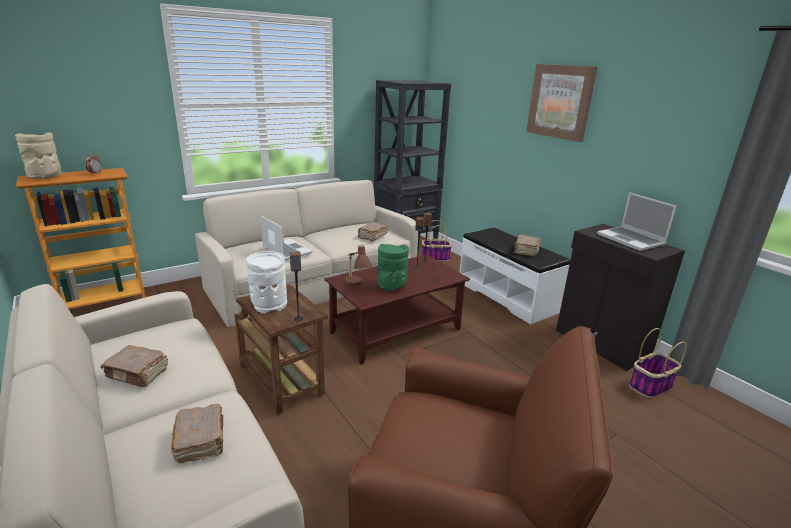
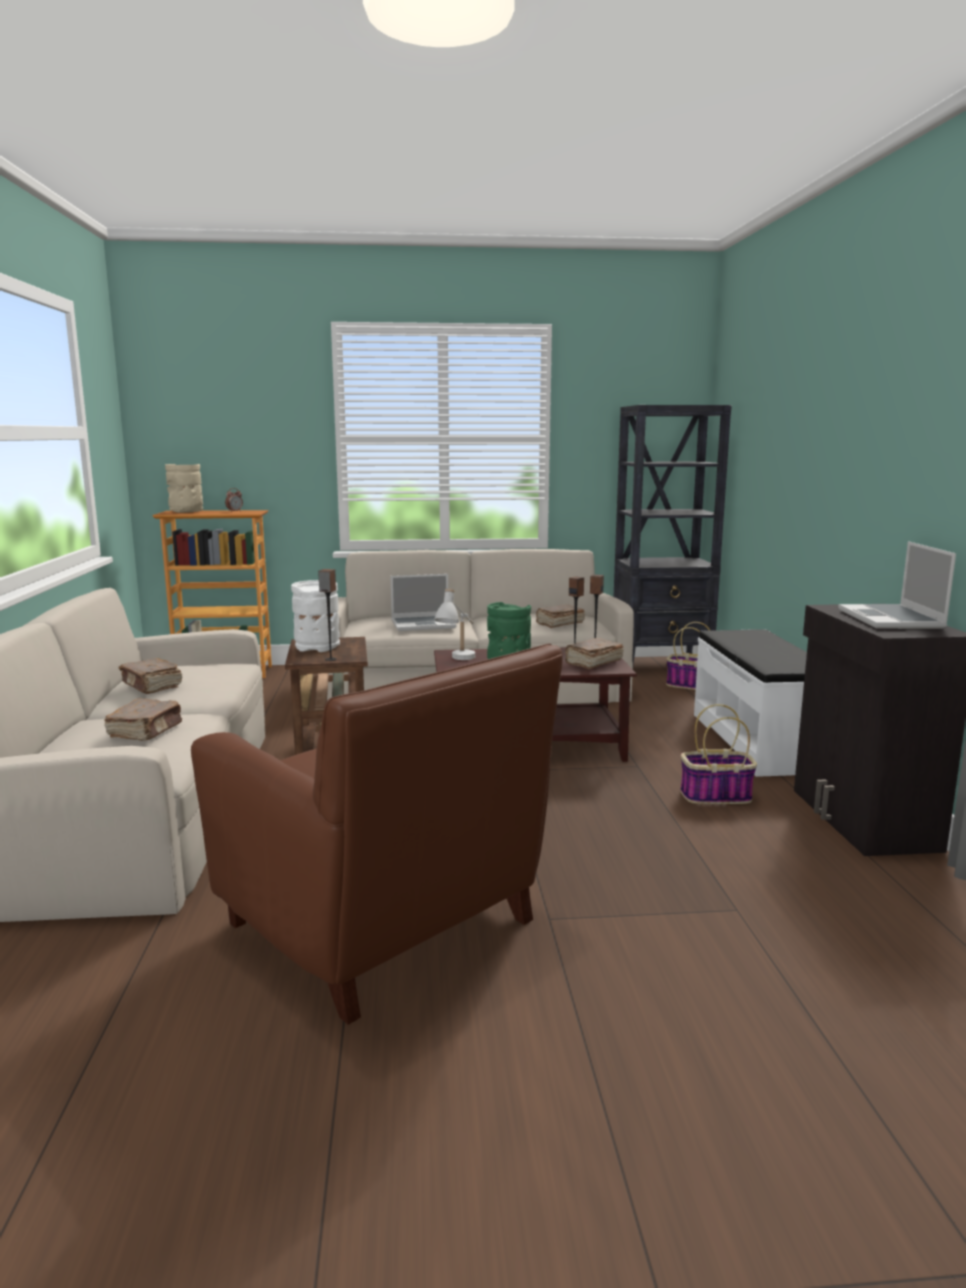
camera: 30 degrees right, 10 degrees down
laptop [261,216,313,261] -> laptop turned 90 degrees clockwise [391,574,457,631]
brown table lamp [345,245,372,286] -> white table lamp [434,589,475,660]
brown book [514,235,541,257] -> brown book moved to [565,638,624,669]
picture [526,64,597,142] -> none
basket [629,328,687,398] -> basket moved to [680,704,757,804]

